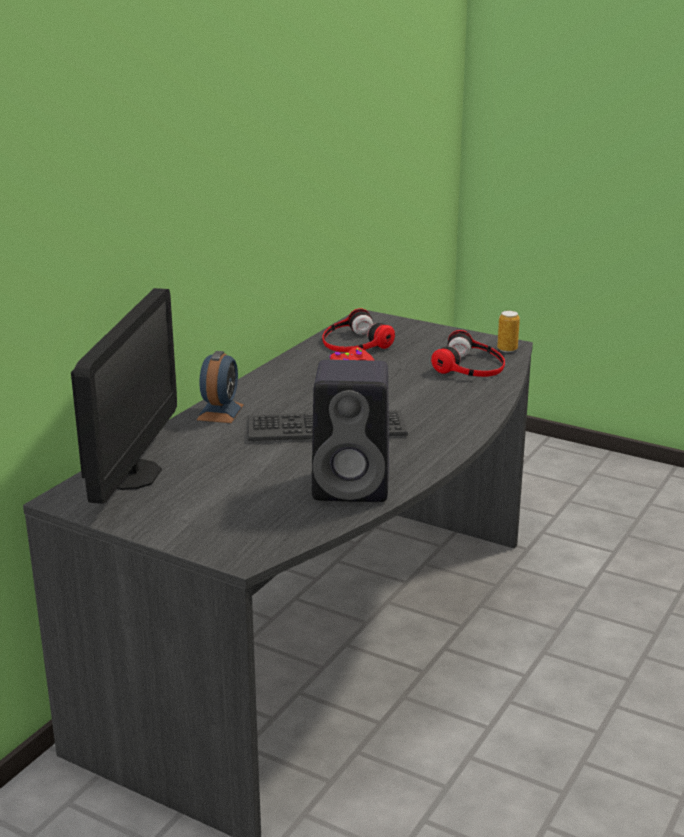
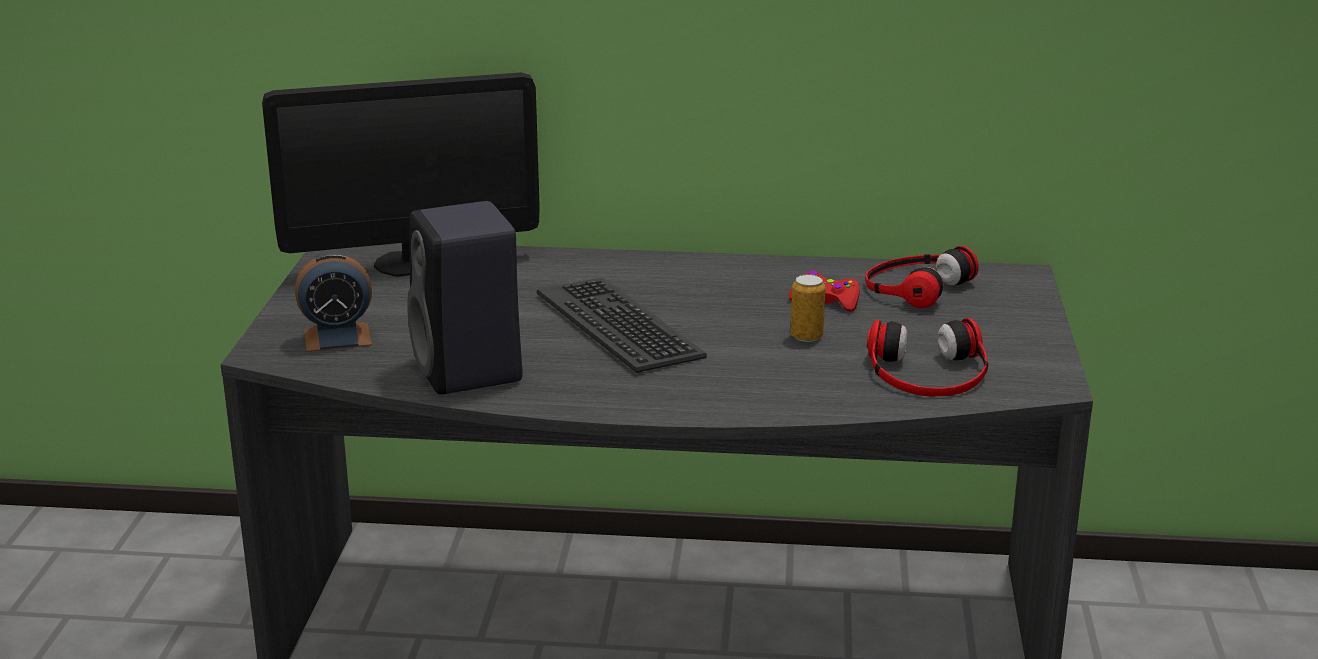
camera: 65 degrees right, 0 degrees up
alarm clock [197,351,244,423] -> alarm clock moved to [295,251,372,352]
can [497,311,520,352] -> can moved to [791,274,826,342]

